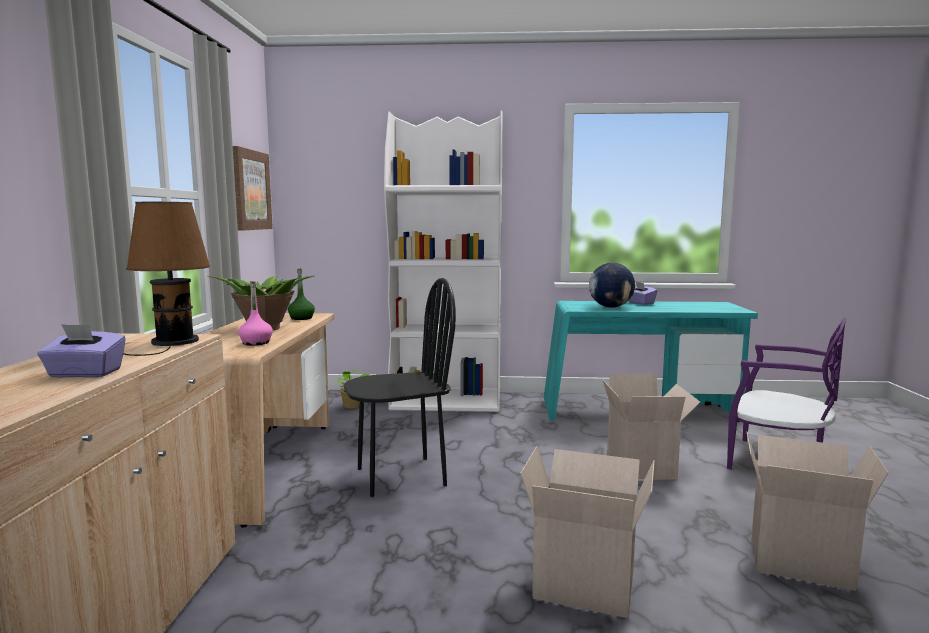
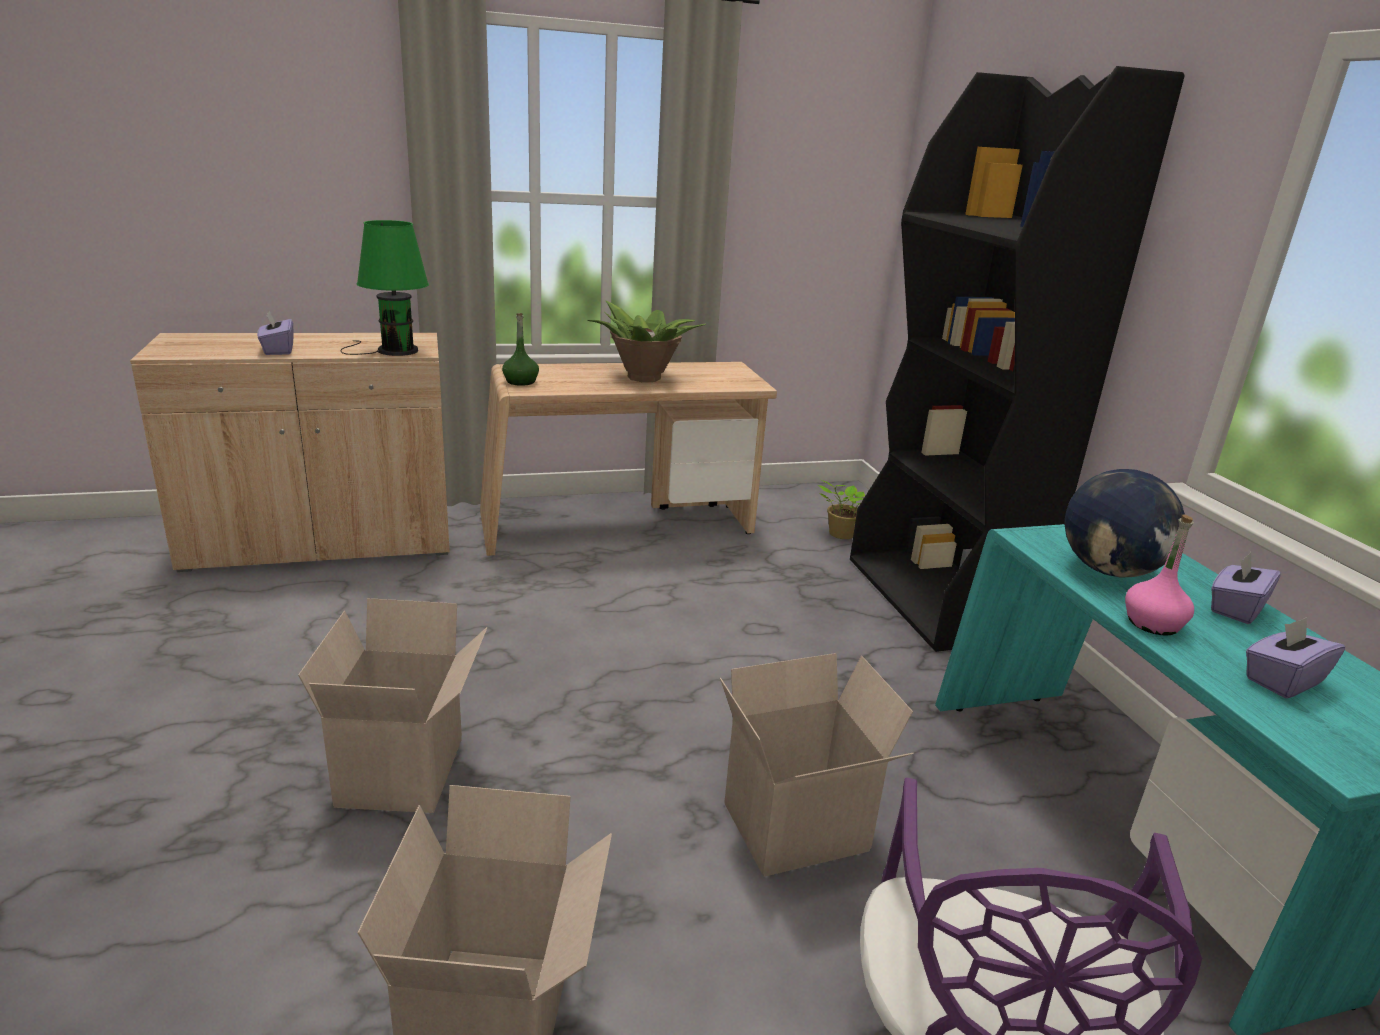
camera: 70 degrees right, 15 degrees up
brown table lamp [123,202,211,356] -> green table lamp [340,220,429,356]
picture [233,146,273,231] -> none
pink bottle [238,281,273,345] -> pink bottle moved to [1125,514,1194,636]
green bottle [288,268,315,320] -> green bottle moved to [502,313,539,386]
black chair [344,278,456,497] -> none
white bookcase [384,110,502,412] -> black bookcase [850,66,1185,652]
none -> purple tissue box [1246,617,1345,698]

